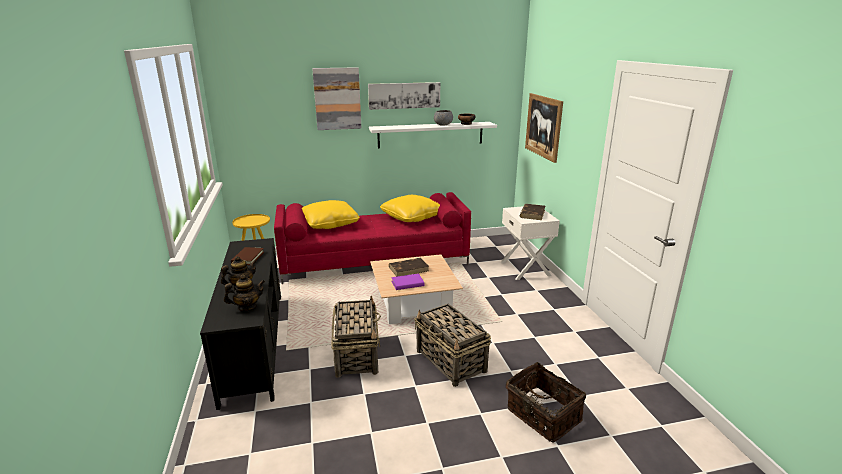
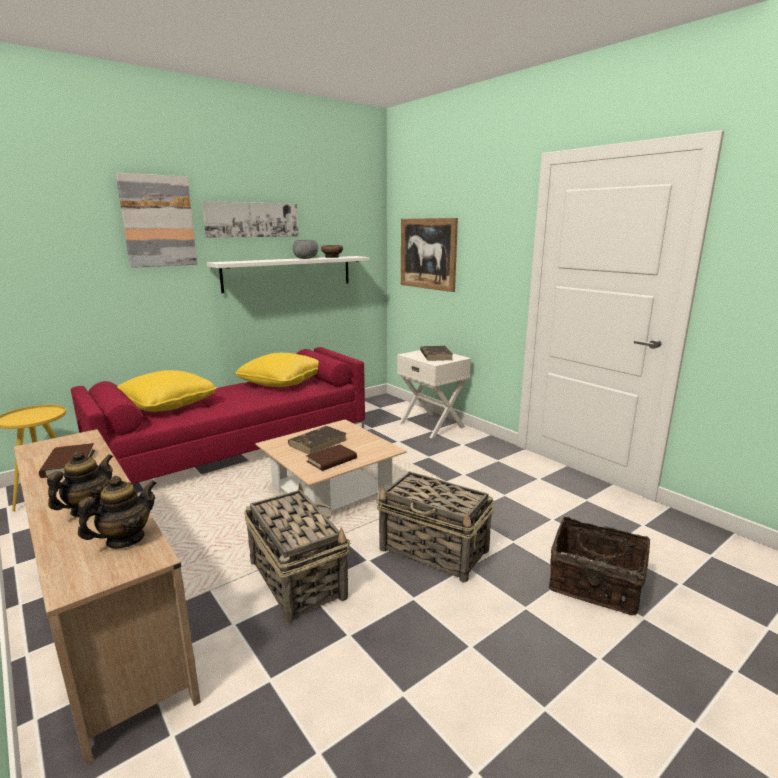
camera: 25 degrees left, 5 degrees down
black tv stand [200,238,281,410] -> beige tv stand [14,429,201,766]
purple book [391,274,425,290] -> brown book [306,444,357,471]

